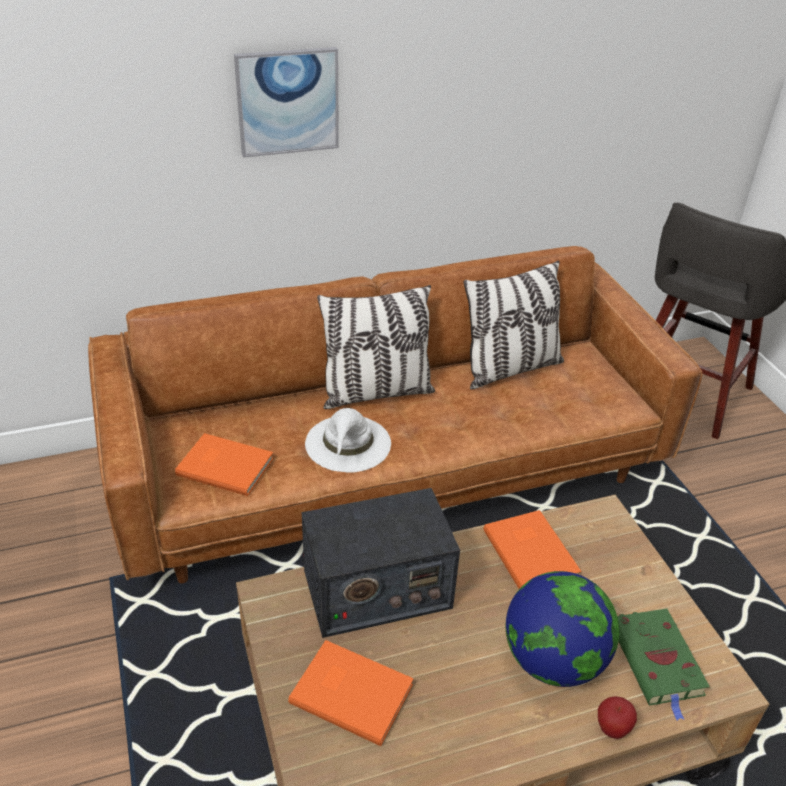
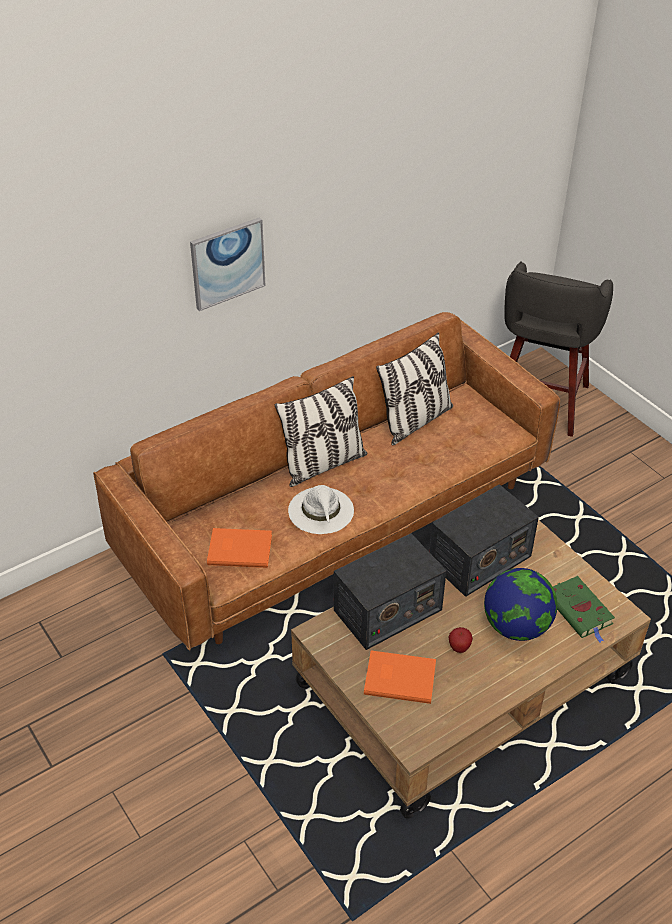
camera: 15 degrees left, 5 degrees up
orange book [483,510,582,589] -> radio [429,484,539,597]
apple [598,696,637,739] -> apple moved to [448,627,473,653]

